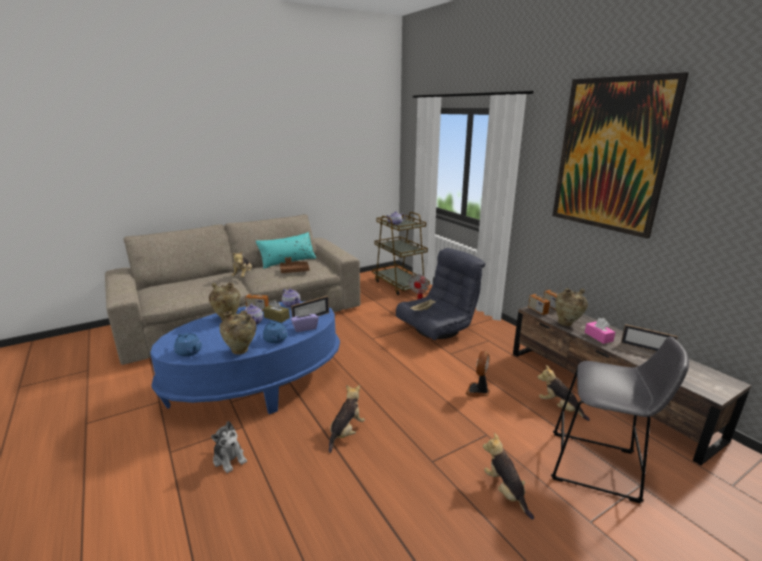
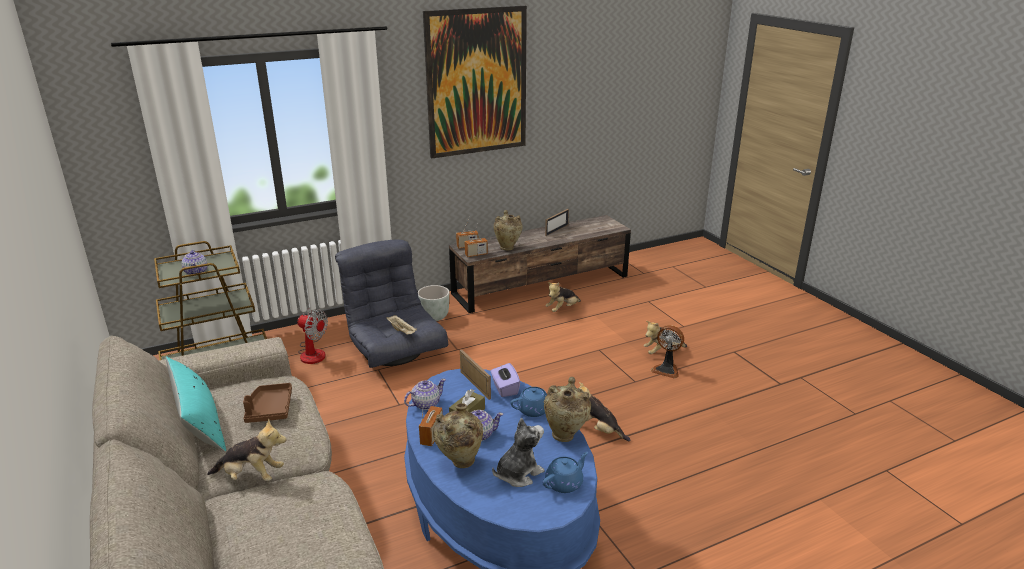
camera: 85 degrees left, 5 degrees up
plush toy [211,421,247,473] -> plush toy moved to [492,418,544,487]
fan [466,351,490,397] -> fan moved to [651,325,684,379]
grey stool [551,337,689,503] -> none
pink tissue box [585,318,615,344] -> none
none -> grey planter [418,285,449,321]

